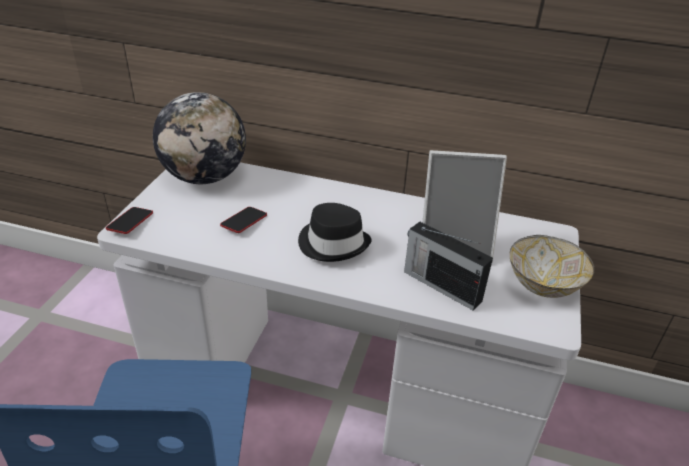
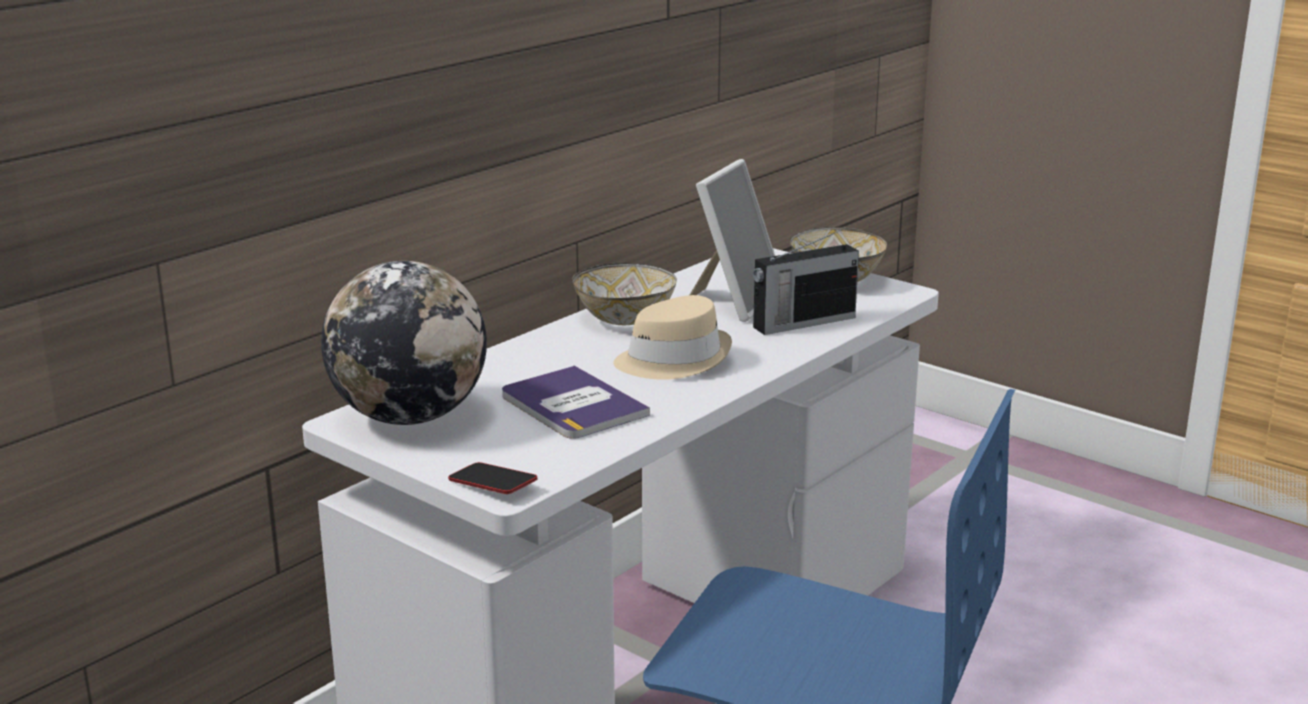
camera: 65 degrees left, 15 degrees down
phone [220,207,267,233] -> book [502,365,650,439]
black hat [298,203,371,262] -> beige hat [613,295,732,380]
none -> bowl [572,263,677,325]

